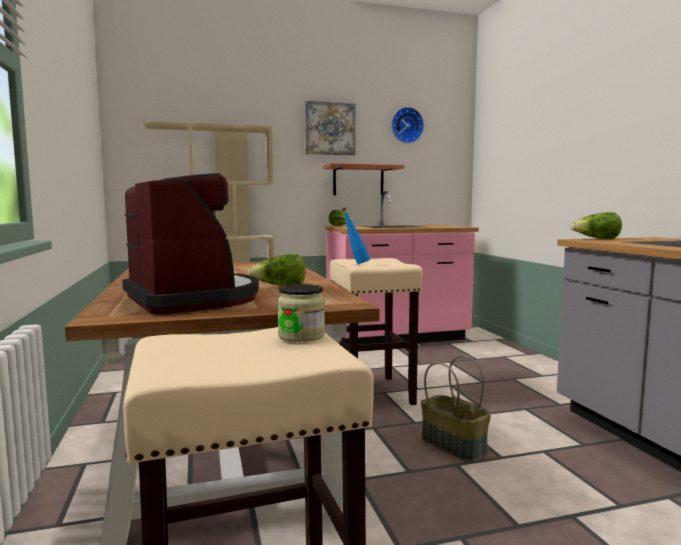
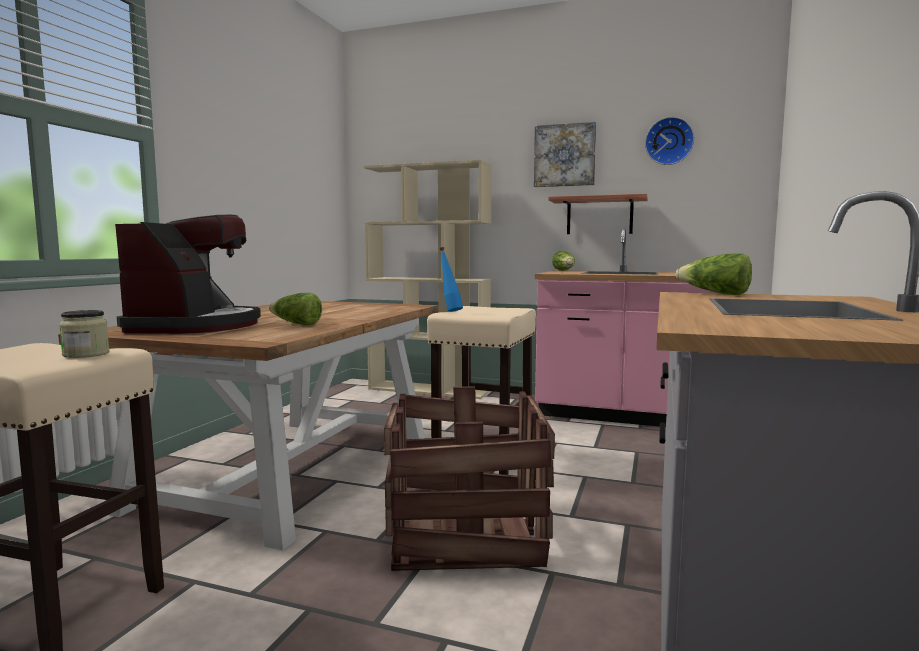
camera: 35 degrees right, 0 degrees up
basket [421,355,491,461] -> crate [384,386,555,571]

